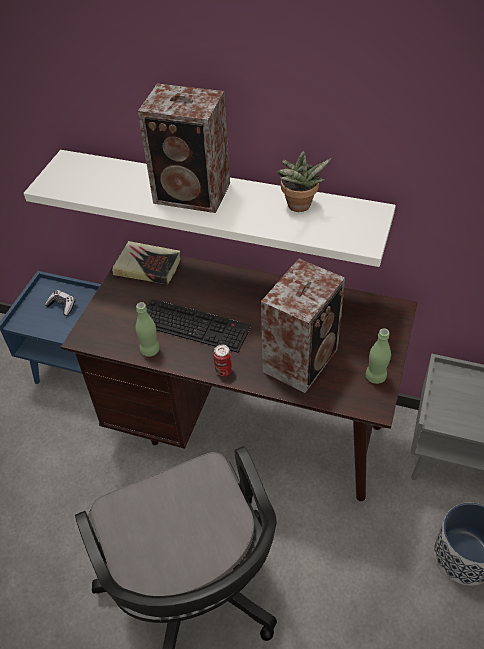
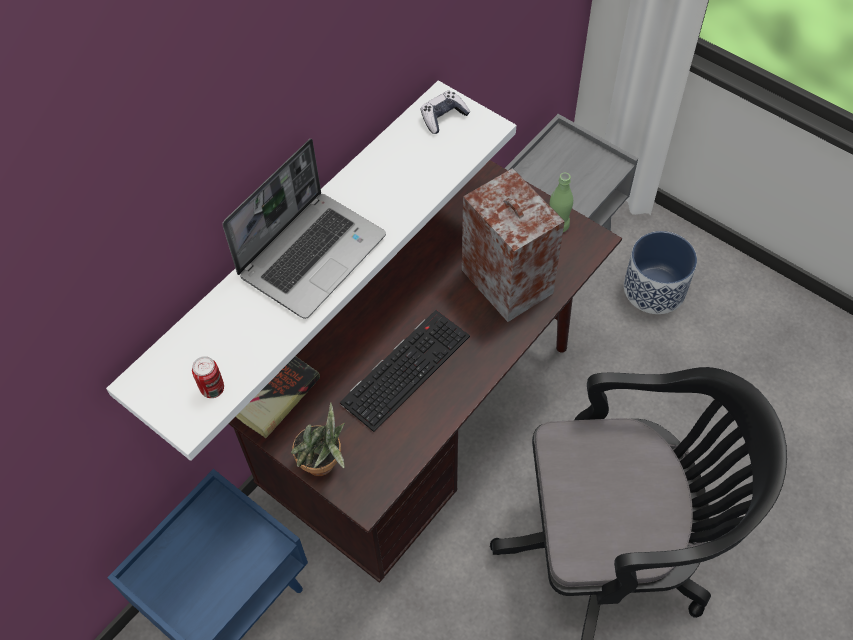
camera: 70 degrees left, 10 degrees up
game controller [45,290,75,315] -> game controller moved to [421,91,470,134]
green bottle [136,302,160,357] -> none
speaker [138,84,230,213] -> laptop [222,138,386,319]
can [213,345,232,376] -> can moved to [192,356,224,398]
potted plant [277,151,331,212] -> potted plant moved to [291,402,345,476]

